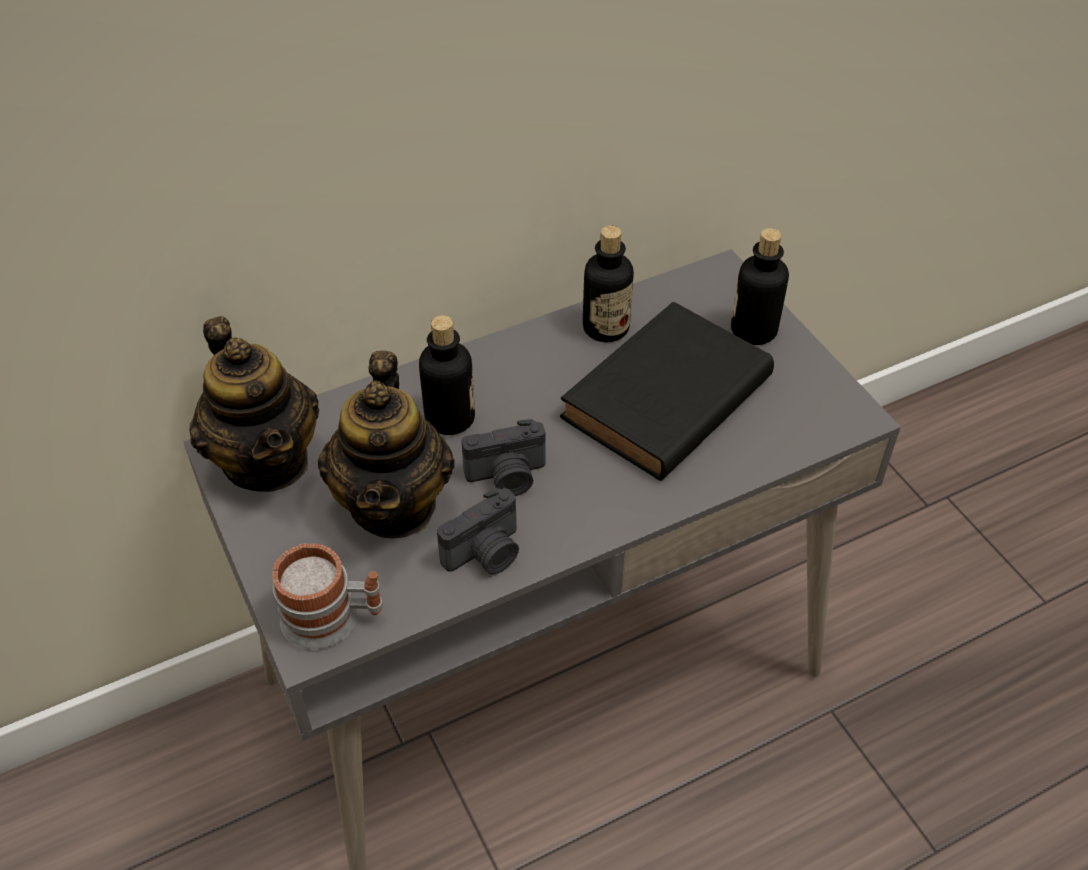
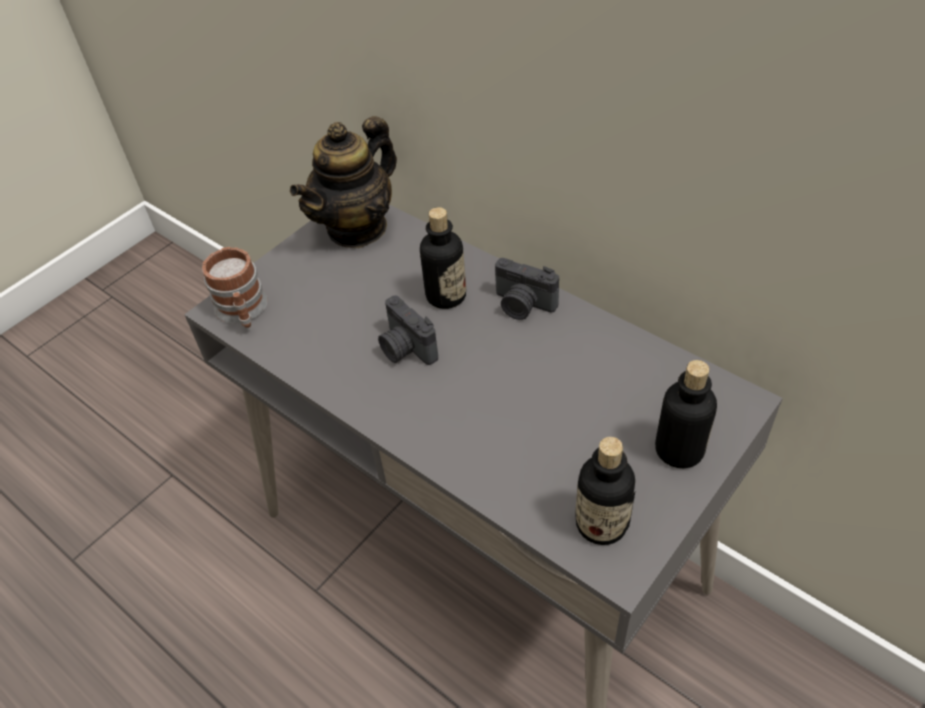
camera: 70 degrees right, 0 degrees up
teapot [318,351,455,539] -> none
camera [437,488,519,575] -> camera moved to [495,258,559,320]
black book [560,302,774,481] -> none
bottle [583,226,634,342] -> bottle moved to [576,437,635,545]

